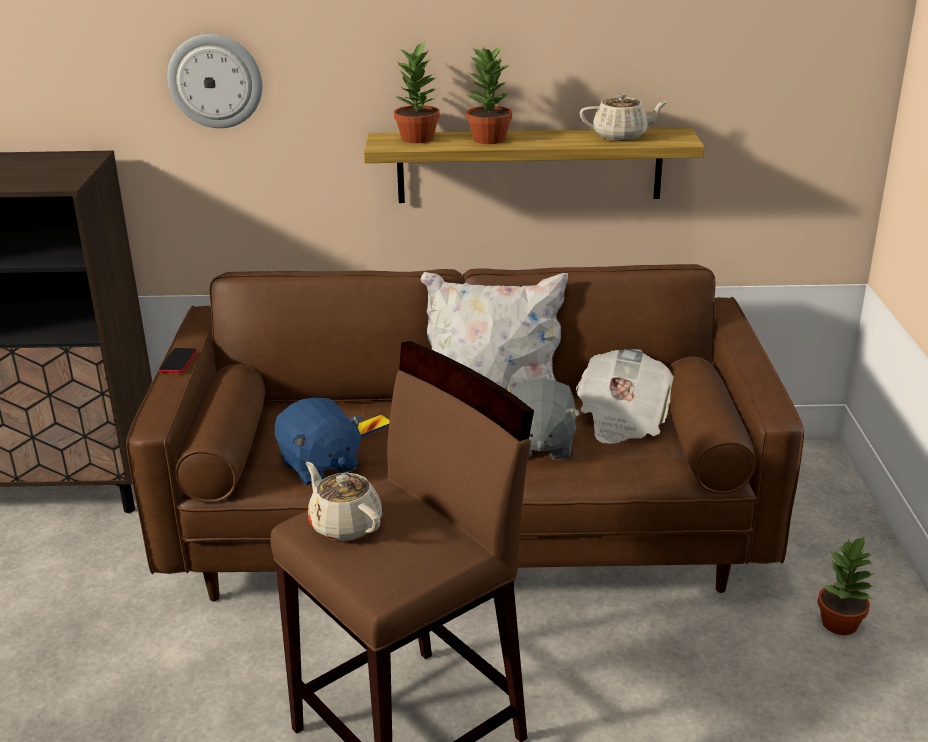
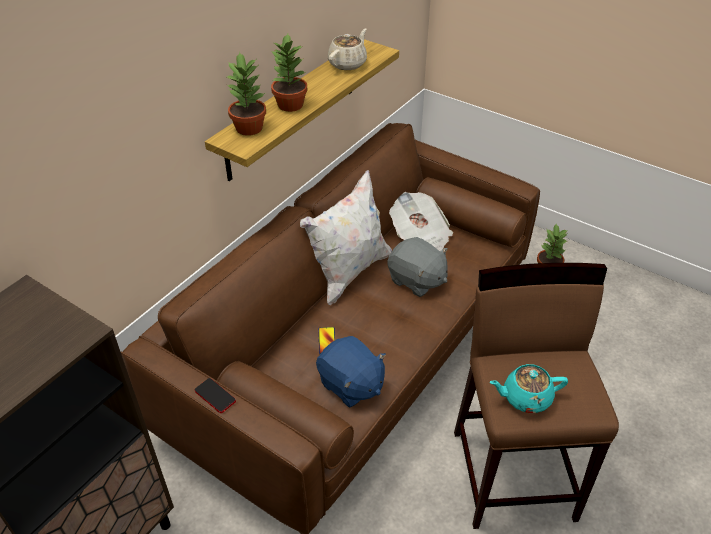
camera: 55 degrees left, 15 degrees up
wall clock [167,34,263,128] -> none
blue plush toy [275,398,363,485] -> blue plush toy turned 45 degrees clockwise [316,336,386,408]
beige teapot [306,462,382,541] -> turquoise teapot [489,364,568,413]

